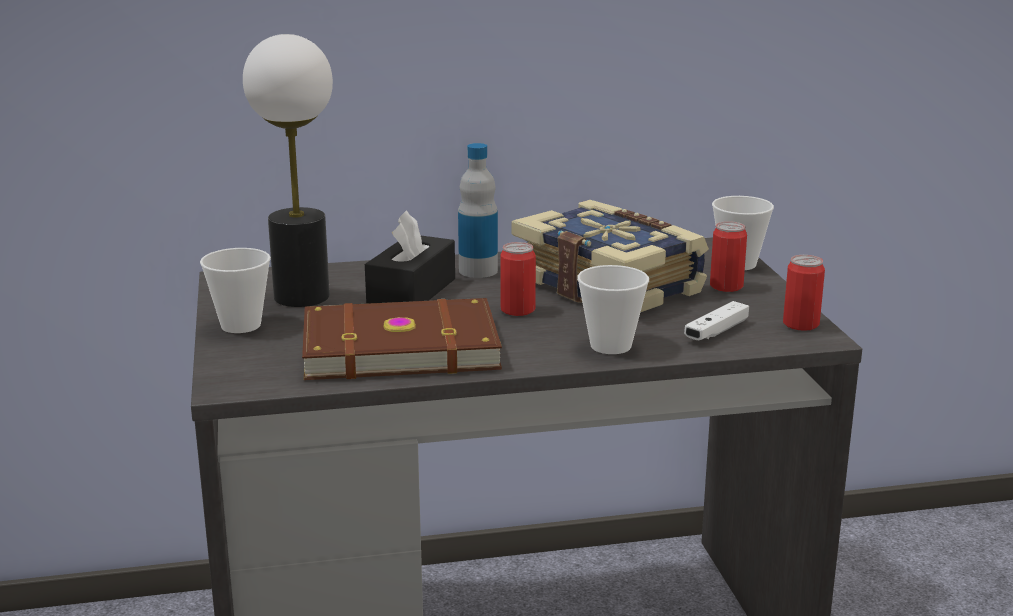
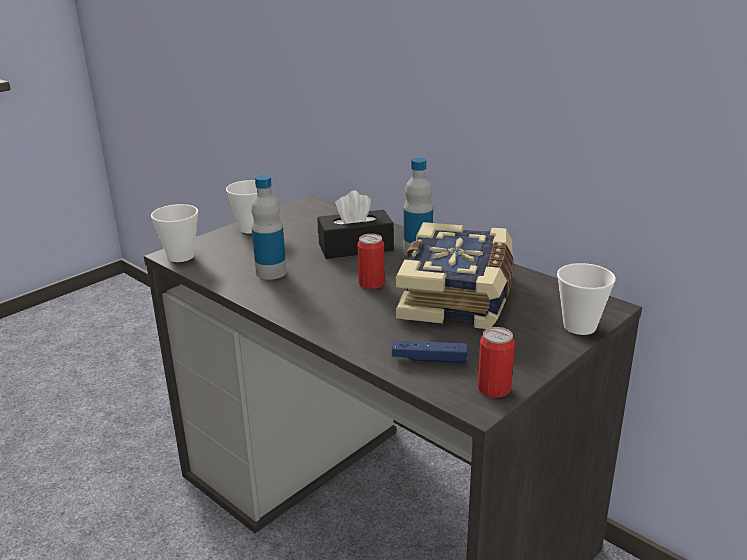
camera: 55 degrees right, 5 degrees up
table lamp [243,34,333,307] -> none
brown book [302,298,502,380] -> bottle [251,175,286,280]
cup [577,265,649,354] -> cup moved to [151,204,198,262]
white game controller [684,301,749,340] -> blue game controller [392,340,468,363]
can [710,221,747,292] -> none

